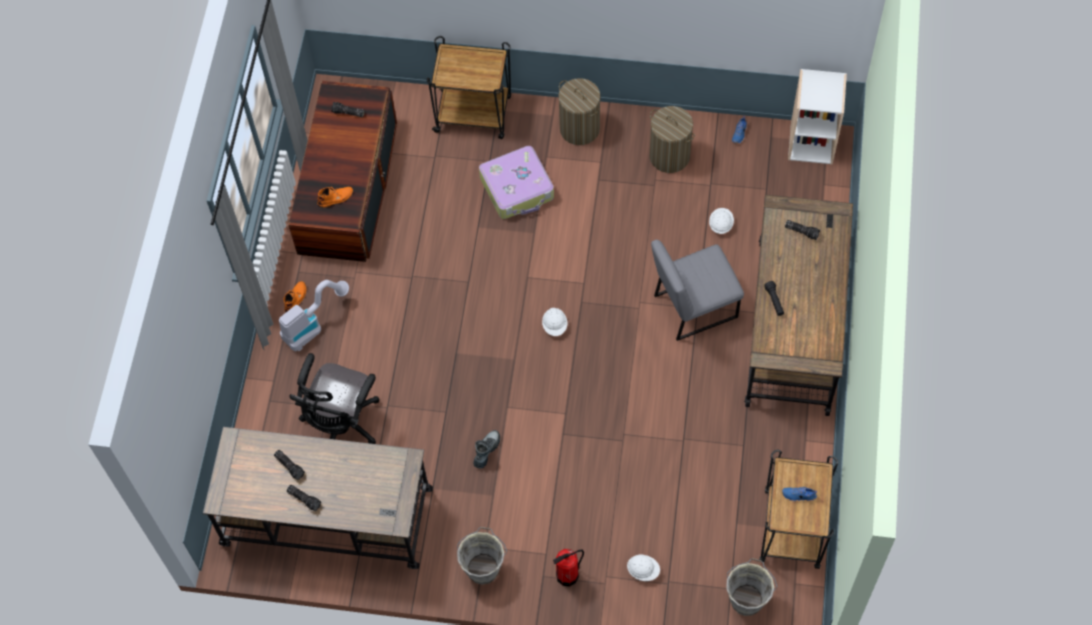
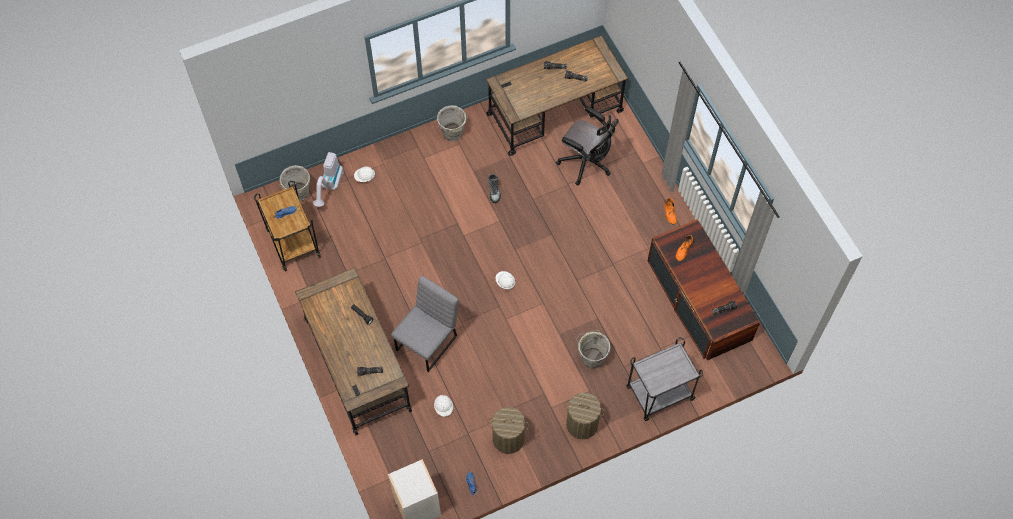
camera: 145 degrees right, 0 degrees up
vacuum cleaner [279,280,349,351] -> vacuum cleaner moved to [313,152,344,207]
office chair [289,353,379,444] -> office chair turned 135 degrees clockwise [556,106,619,186]
brown cart [427,36,511,139] -> grey cart [626,337,703,421]
suitcase [479,146,554,219] -> grey bucket [576,330,611,368]
fire extinguisher [553,549,584,586] -> none

